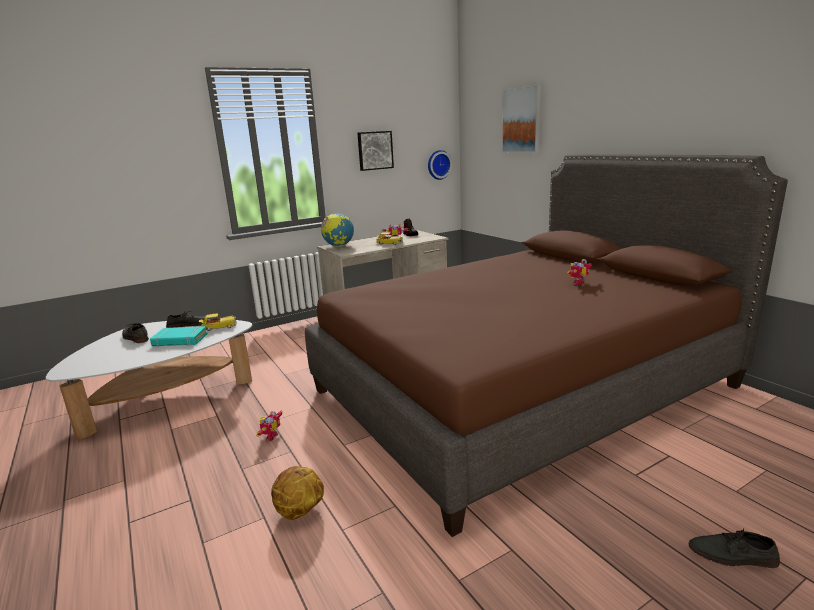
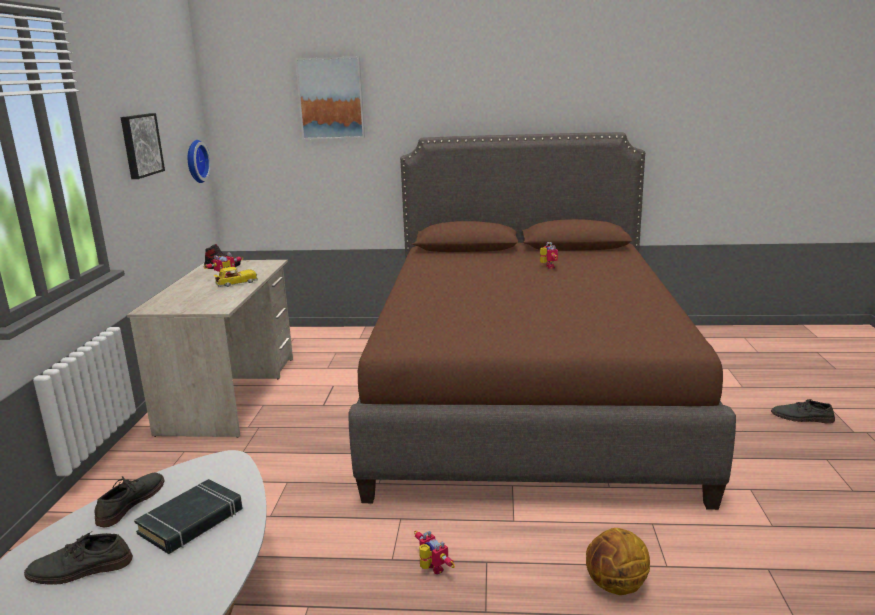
camera: 55 degrees left, 0 degrees up
turquoise book [150,326,208,347] -> black book [134,479,243,554]
toy car [199,314,237,331] -> none
globe [321,213,354,247] -> none
grey shoe [689,529,780,568] -> grey shoe turned 60 degrees clockwise [771,399,835,424]

